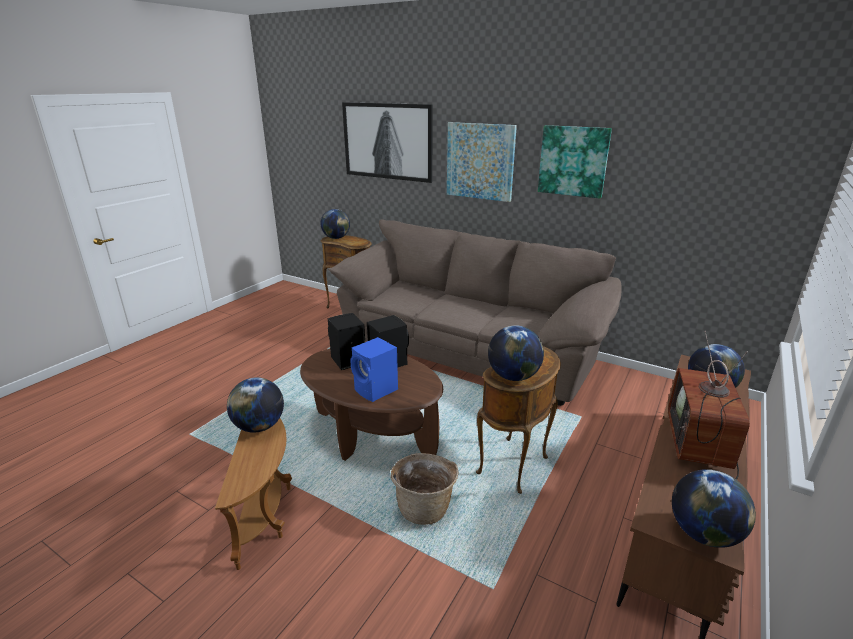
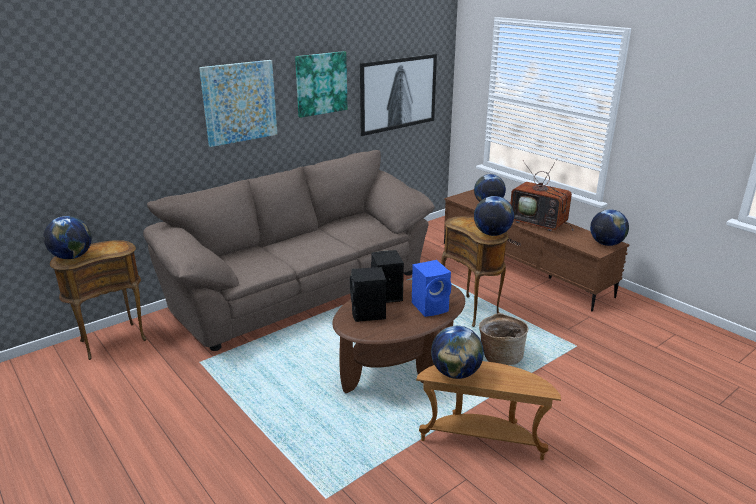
camera: 70 degrees left, 0 degrees up
picture [342,102,433,183] -> picture moved to [360,54,437,136]

